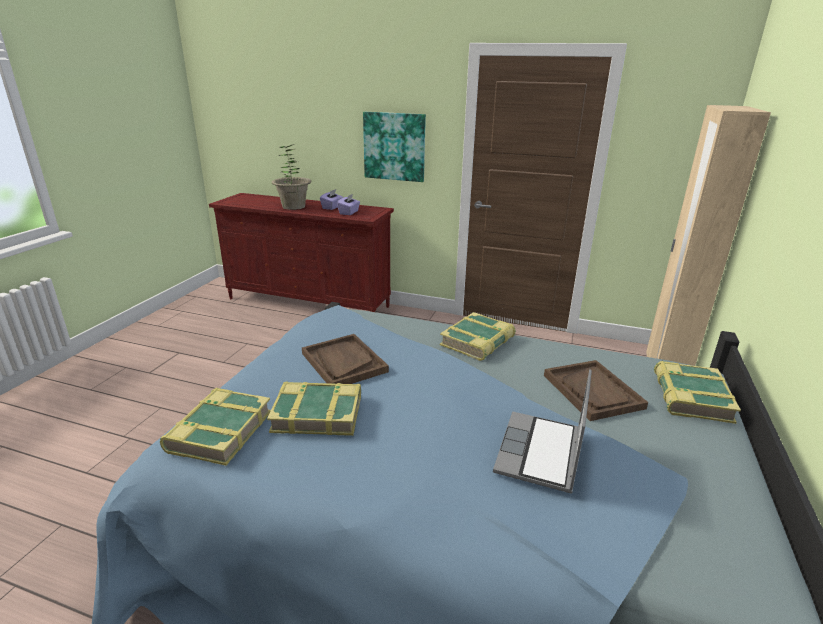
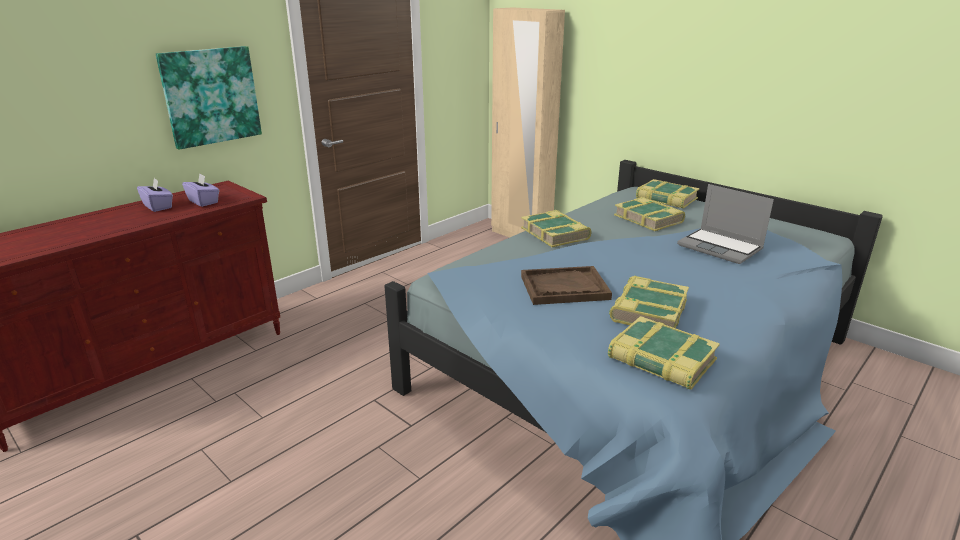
camera: 65 degrees left, 0 degrees up
potted plant [272,145,312,210] -> none
brown tray [544,360,648,421] -> book [614,197,685,231]

